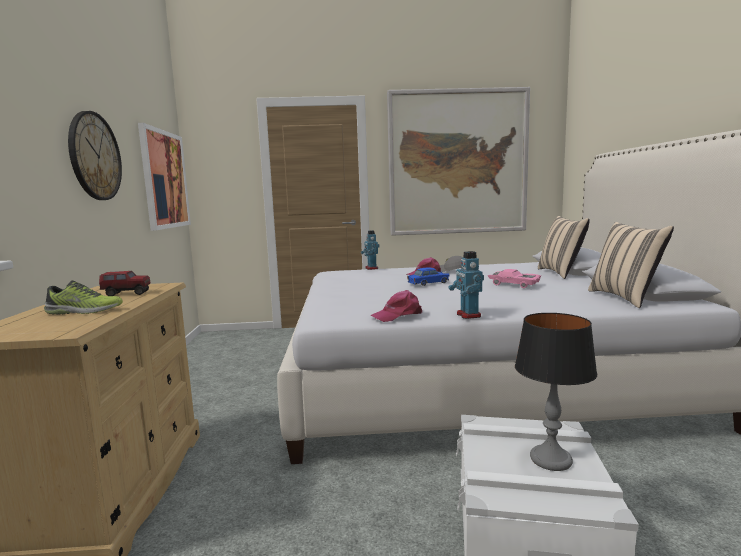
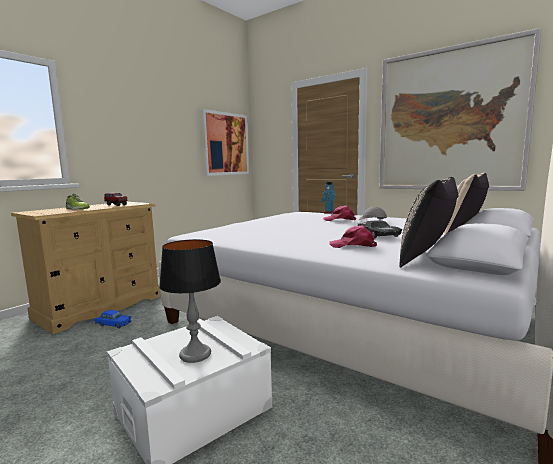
camera: 40 degrees right, 0 degrees up
wall clock [68,111,122,200] -> none
pink cap [370,290,422,322] -> pink cap moved to [329,225,377,248]
blue toy car [407,268,450,286] -> blue toy car moved to [94,310,132,328]
toy robot [448,251,484,319] -> none
pink toy car [488,269,541,288] -> black toy car [358,220,402,238]
beige pillow [588,222,674,308] -> black pillow [399,177,458,267]

